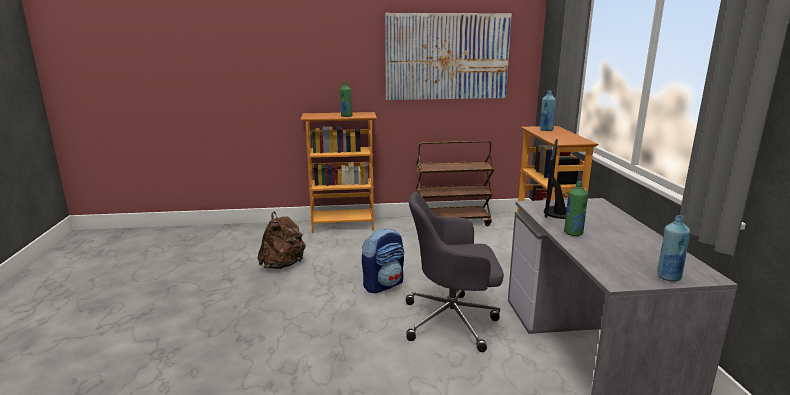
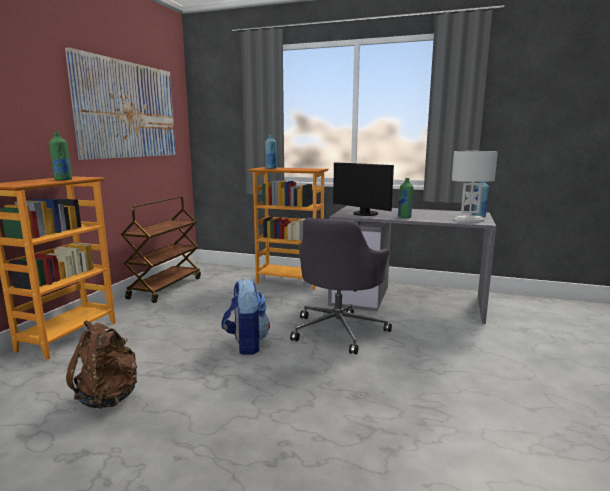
camera: 65 degrees left, 5 degrees down
none -> white table lamp [452,151,498,223]

